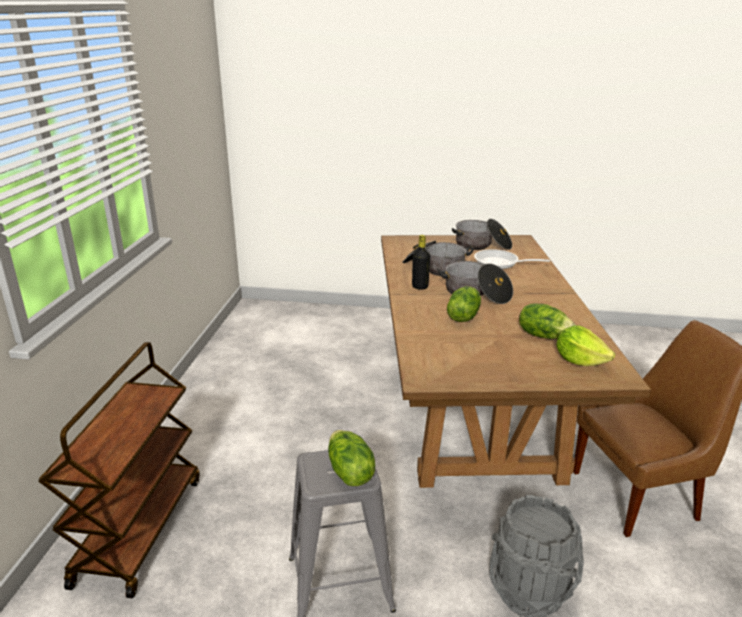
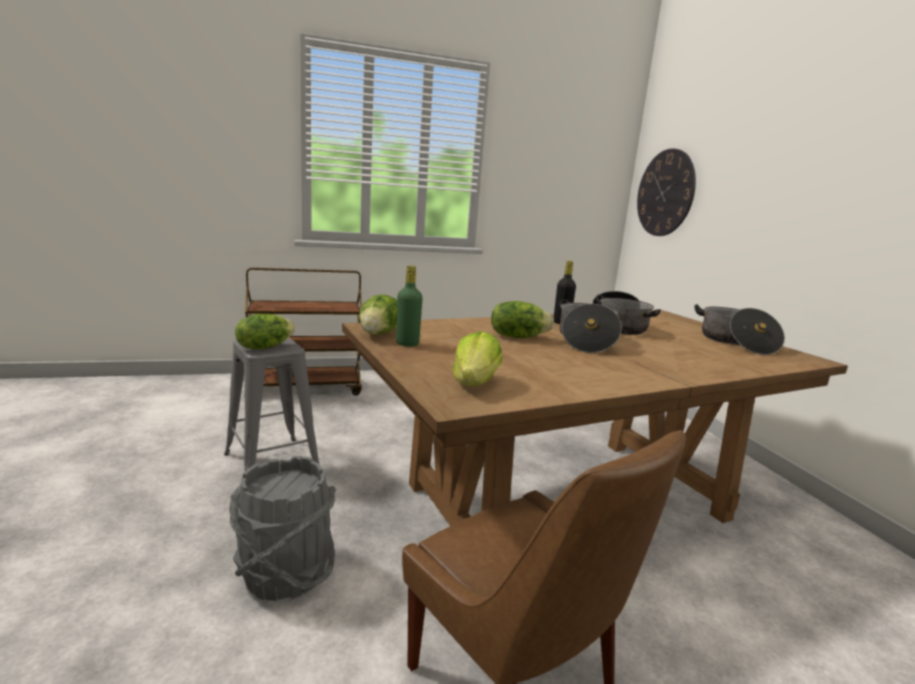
camera: 65 degrees right, 10 degrees down
frying pan [474,249,550,269] -> none
lettuce [519,304,575,339] -> lettuce moved to [360,295,397,335]
none -> green bottle [396,265,423,347]
none -> wall clock [637,148,696,236]

